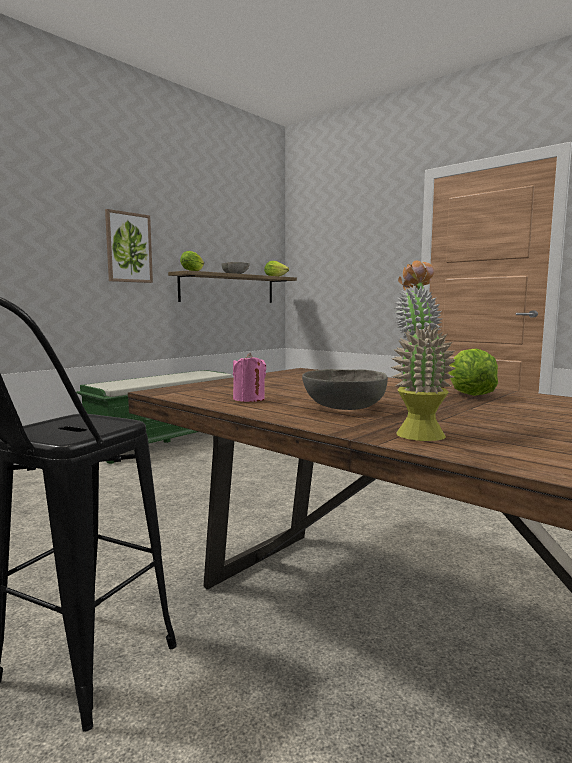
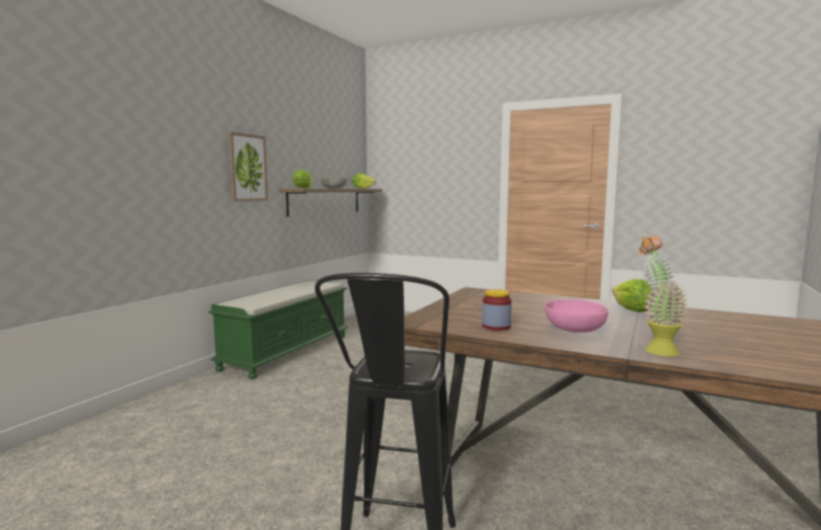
camera: 15 degrees left, 0 degrees up
pink candle [233,353,266,402] -> jar [482,289,512,331]
grey bowl [302,369,388,410] -> pink bowl [544,300,608,333]

